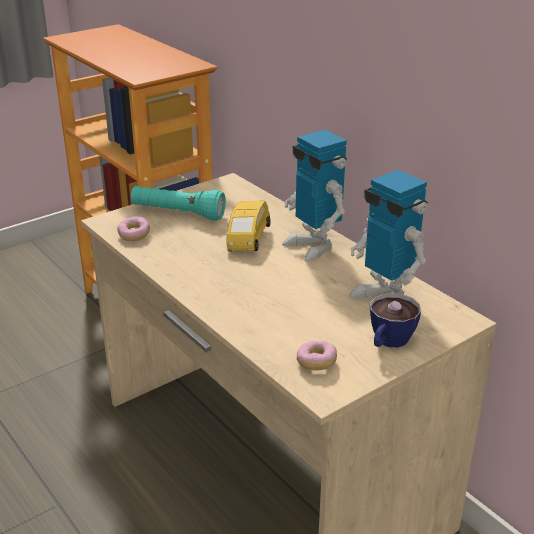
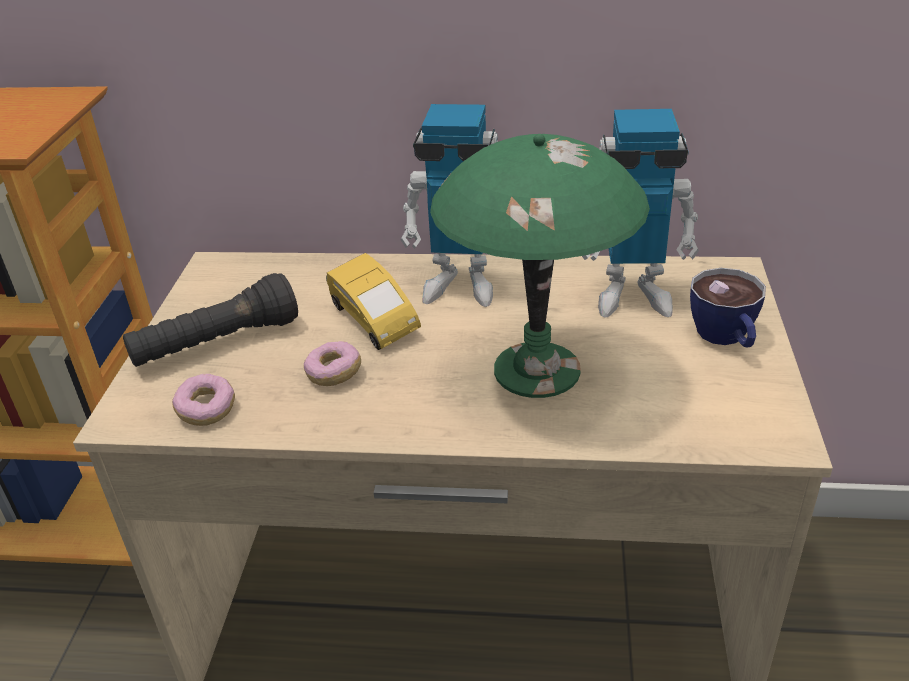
camera: 45 degrees left, 5 degrees up
turquoise flashlight [131,186,226,221] -> black flashlight [123,273,298,367]
donut [297,341,337,370] -> donut moved to [304,341,361,386]
none -> green table lamp [430,134,650,398]

